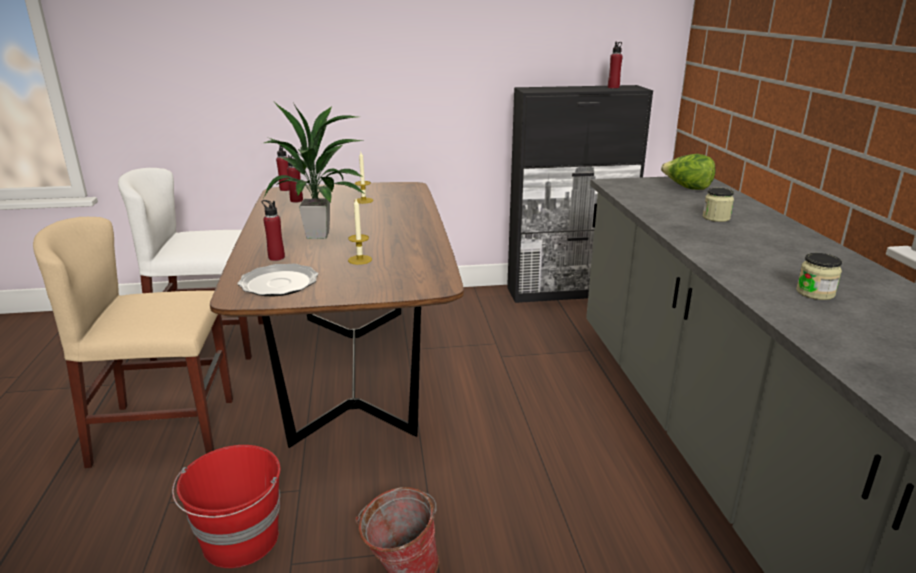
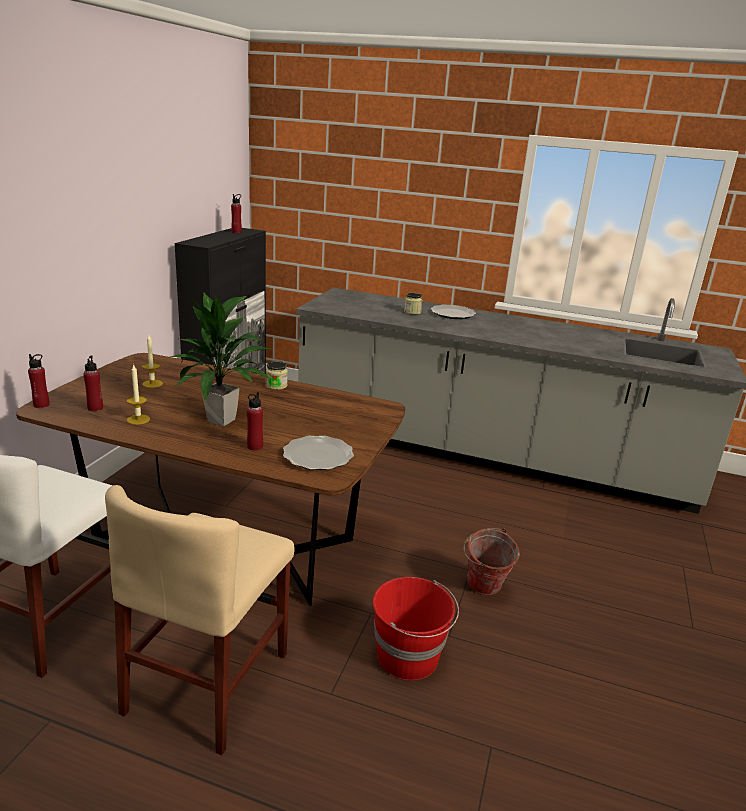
camera: 65 degrees left, 0 degrees up
candle [348,199,372,265] -> candle moved to [127,364,150,425]
lettuce [661,154,716,190] -> none
jar [796,253,842,300] -> jar moved to [266,361,288,390]
none -> plate [431,304,476,319]

